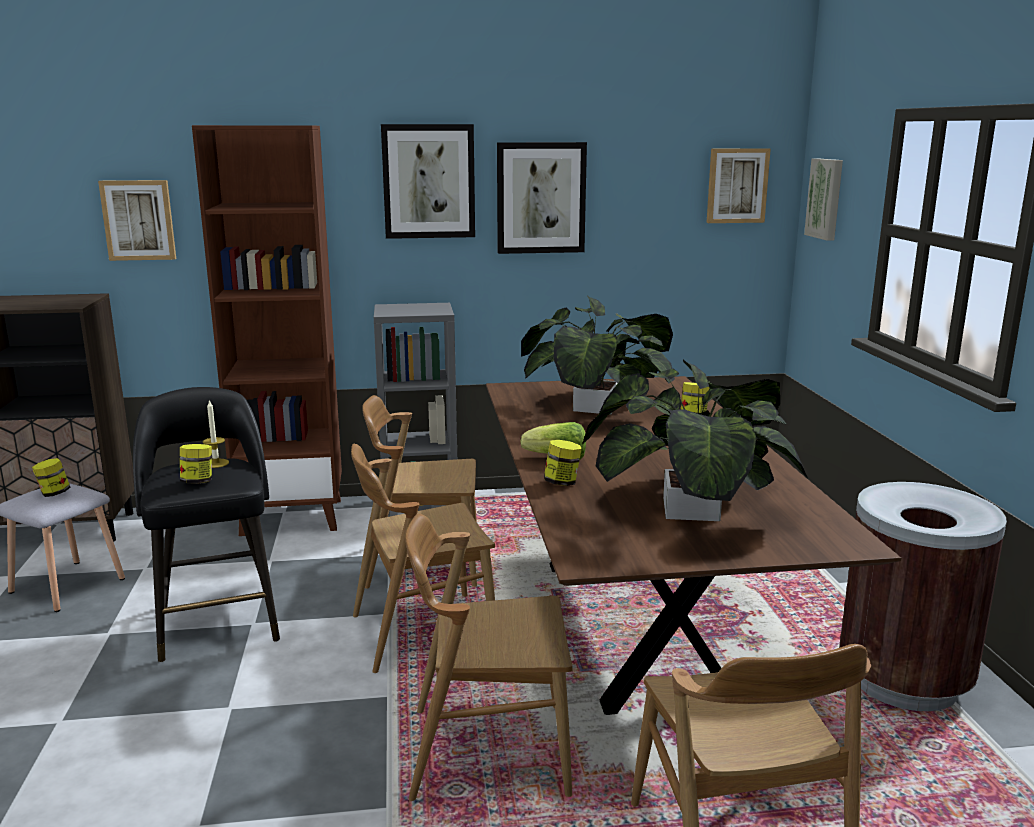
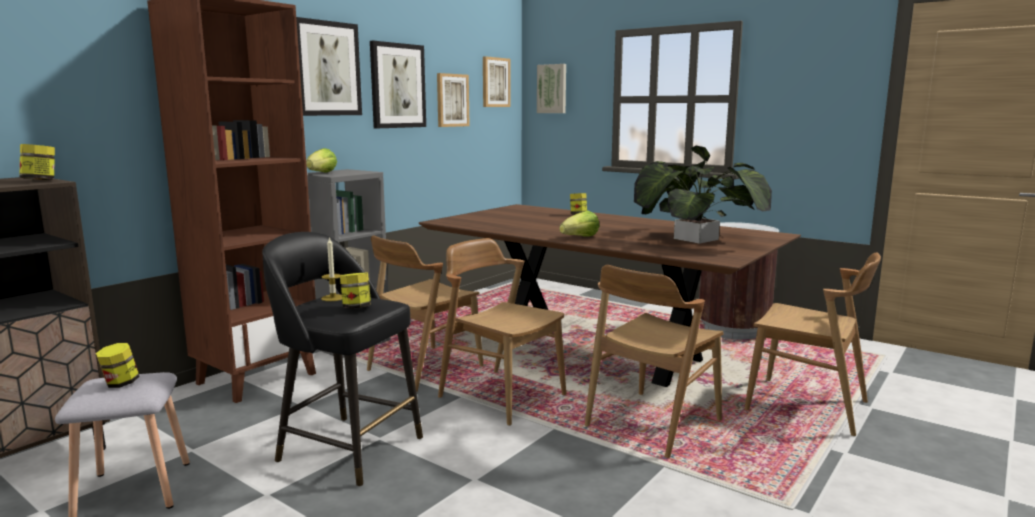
camera: 45 degrees left, 5 degrees down
picture [98,180,176,261] -> picture moved to [437,73,470,127]
brown chair [351,444,495,673] -> brown chair turned 105 degrees clockwise [438,238,566,426]
potted plant [521,295,675,415] -> none
jar [544,440,582,486] -> jar moved to [20,144,55,180]
none -> lettuce [306,148,337,173]

